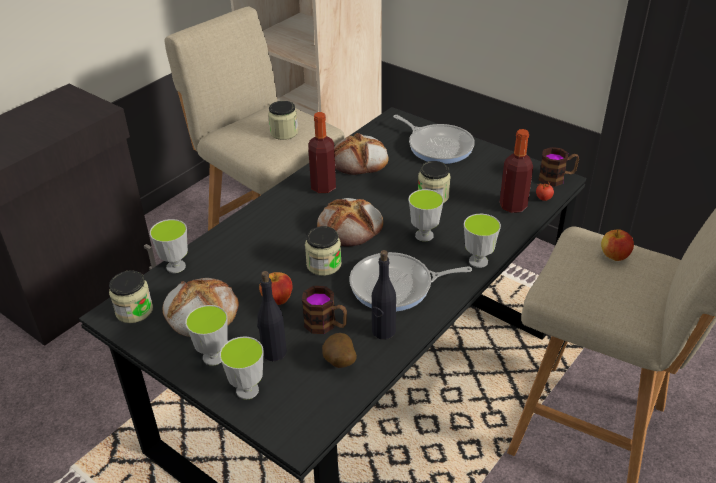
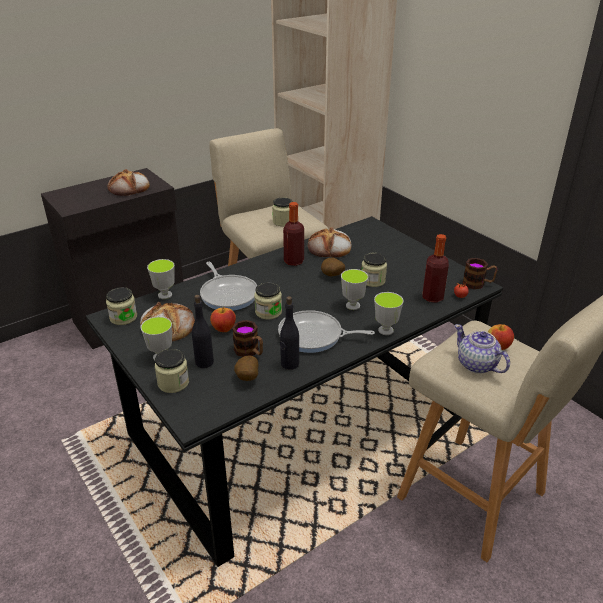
camera: 15 degrees right, 5 degrees down
cup [219,336,263,399] -> jar [155,349,189,393]
bread [317,198,383,246] -> bread moved to [108,169,150,196]
frying pan [393,115,475,164] -> frying pan moved to [200,262,258,311]
none -> potato [321,257,345,276]
none -> teapot [454,324,510,374]

